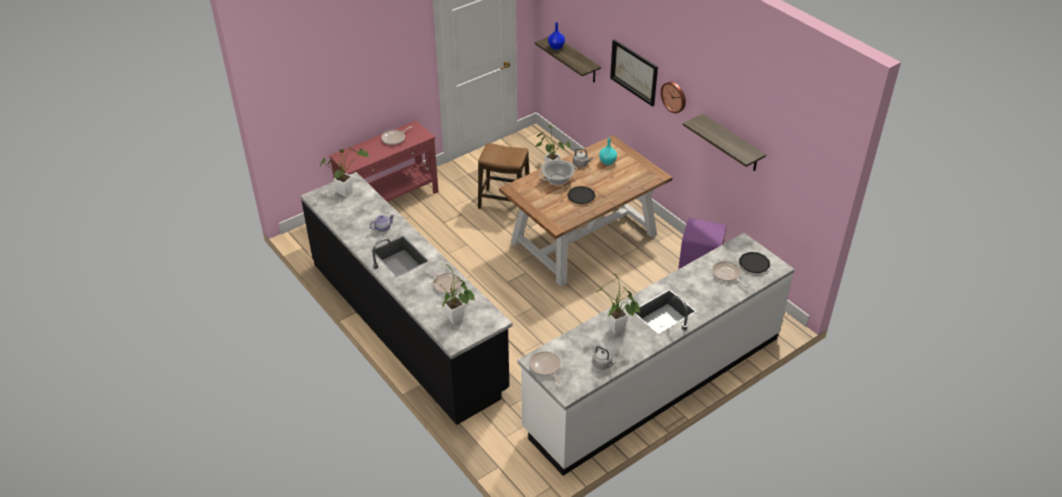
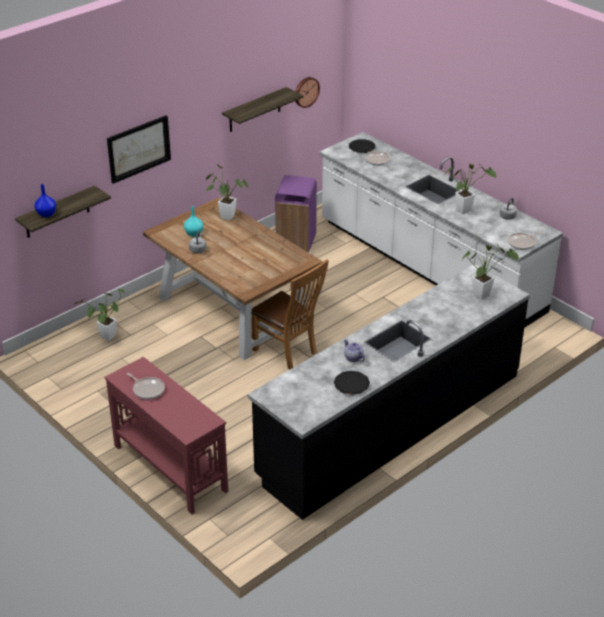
camera: 95 degrees left, 5 degrees down
potted plant [320,147,369,197] -> potted plant moved to [206,164,248,221]
frying pan [427,268,462,294] -> none
stool [478,143,529,209] -> none
cooking pot [538,160,577,185] -> none
black plate [567,186,595,204] -> black plate moved to [334,371,370,395]
wall clock [661,82,686,113] -> wall clock moved to [295,77,320,108]
none -> brown chair [251,259,329,370]

